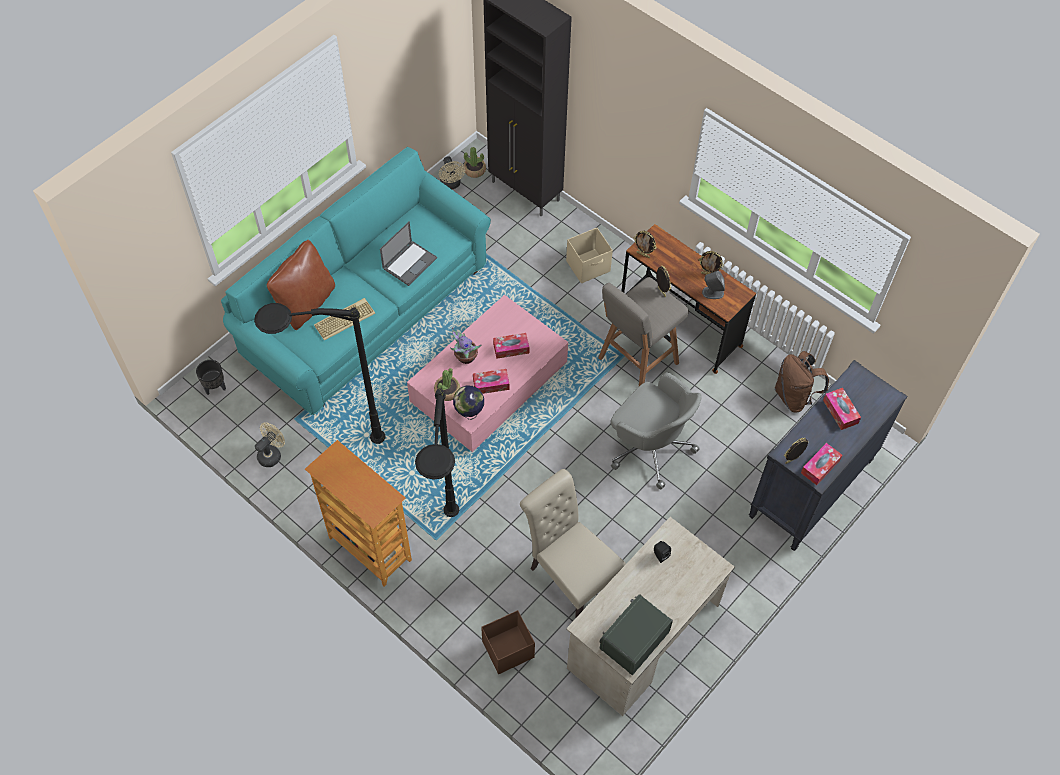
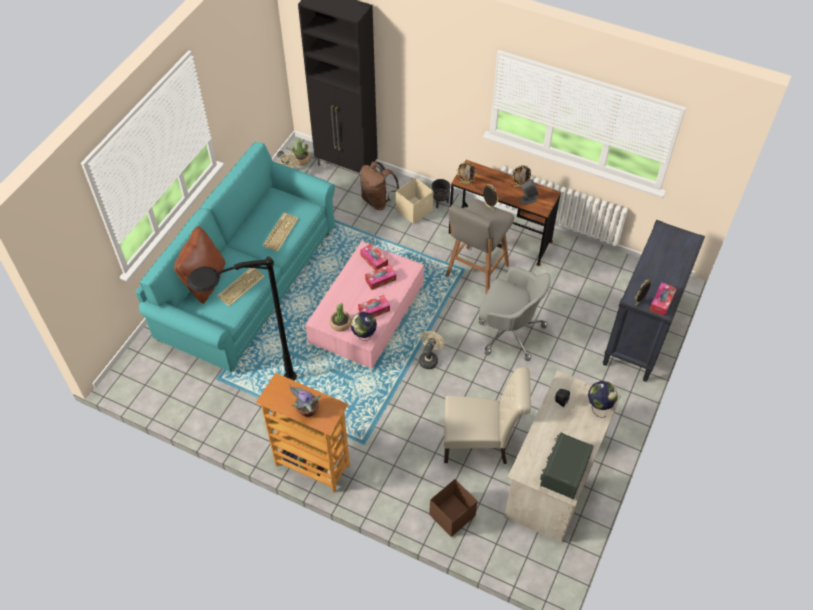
camera: 15 degrees left, 5 degrees down
black planter [196,360,226,395] -> black planter moved to [432,179,450,209]
beige fan [255,422,285,467] -> beige fan moved to [419,331,445,369]
laptop [380,221,437,286] -> keyboard [262,213,299,252]
black floor lamp [415,388,459,517] -> none
potted plant [450,327,481,364] -> potted plant moved to [289,384,321,417]
beige chair [520,469,626,619] -> beige chair turned 150 degrees clockwise [444,367,531,464]
brown backpack [775,351,829,412] -> brown backpack moved to [360,161,399,210]
tissue box [823,388,861,430] -> tissue box moved to [360,243,388,270]
none -> globe [588,381,618,418]

